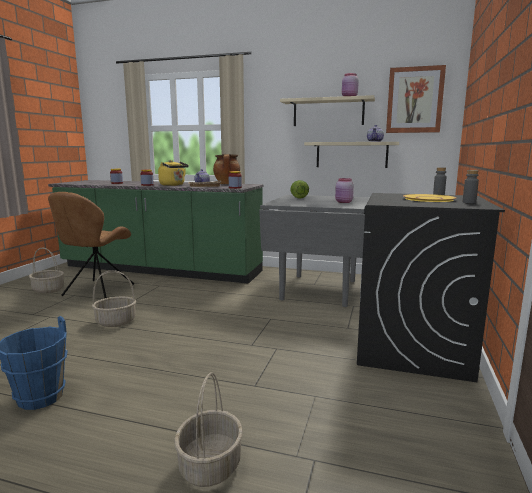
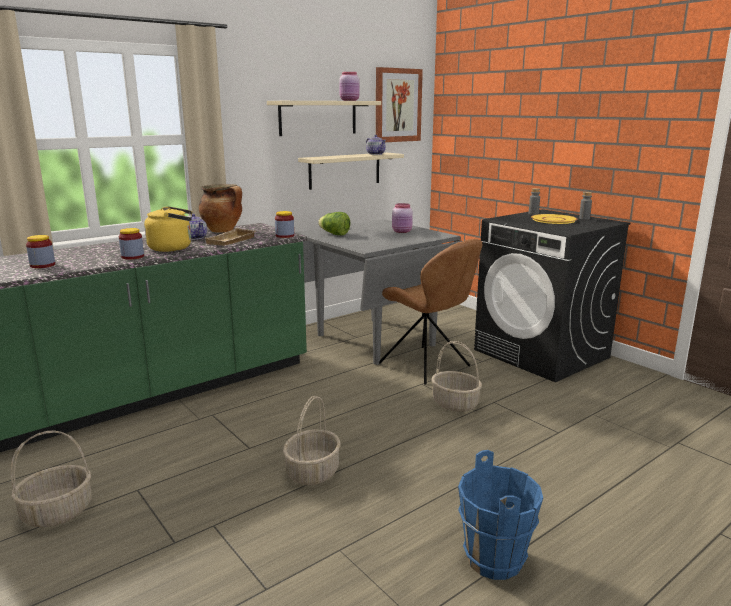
camera: 55 degrees left, 5 degrees up
brown chair [48,192,134,298] -> brown chair moved to [379,239,483,385]
basket [174,372,243,487] -> basket moved to [431,341,482,412]

